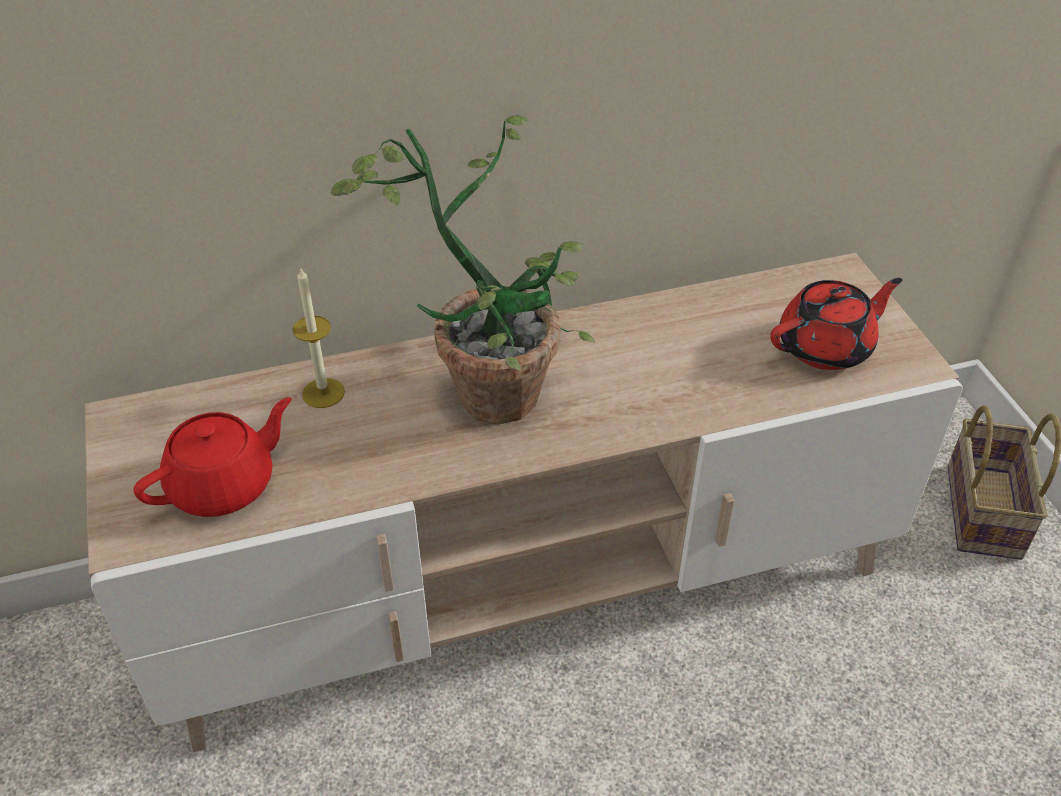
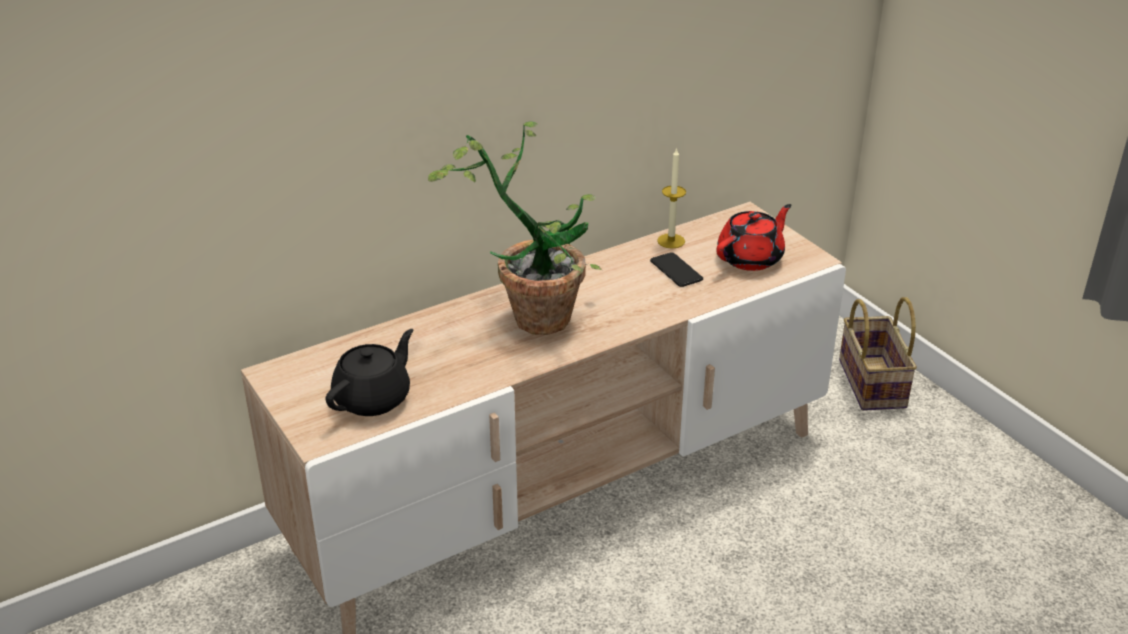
camera: 15 degrees left, 10 degrees down
red teapot [133,397,292,517] -> black teapot [325,329,413,416]
candle [292,267,345,408] -> candle moved to [657,147,686,248]
none -> phone [650,252,703,287]

